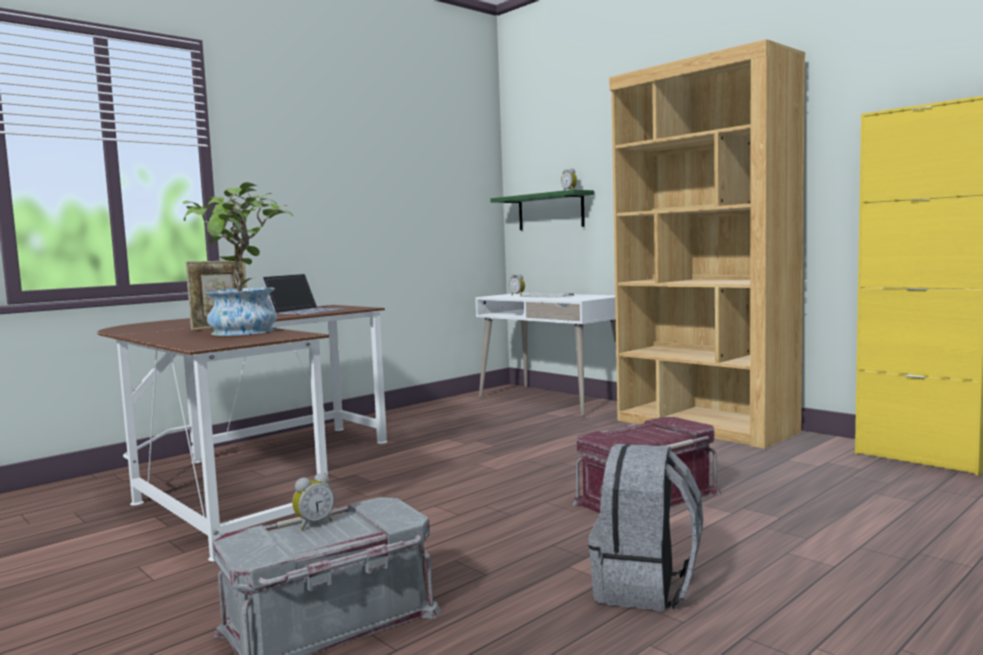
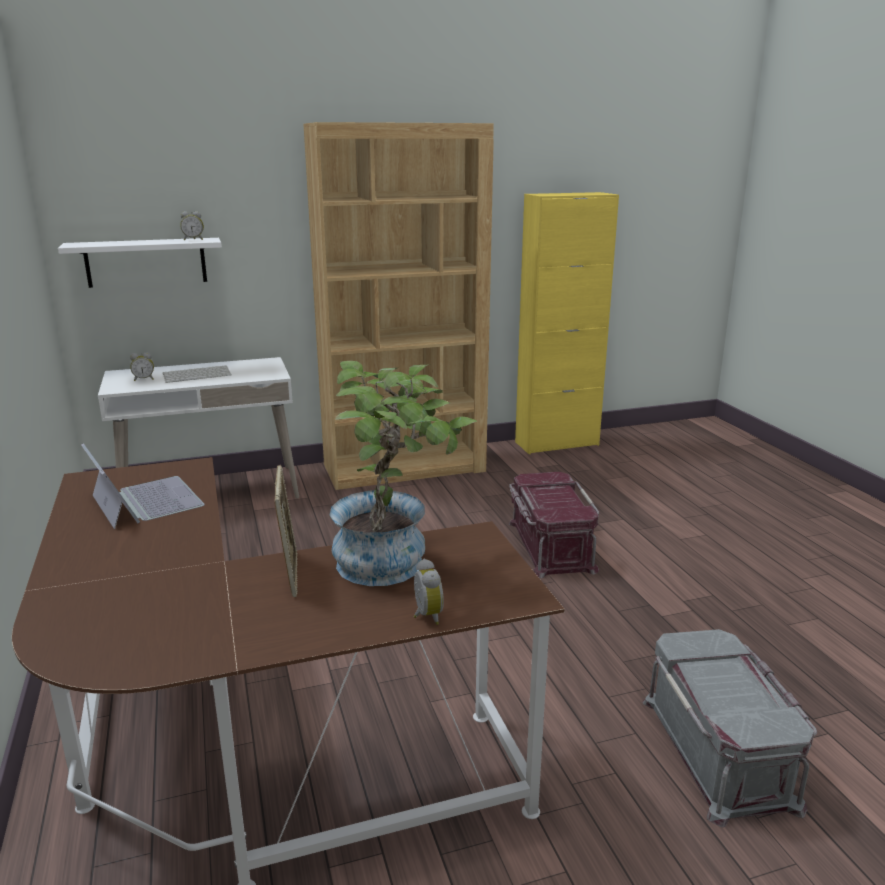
camera: 65 degrees left, 15 degrees up
alarm clock [292,473,334,530] -> alarm clock moved to [413,558,444,625]
green shelf [490,190,594,230] -> white shelf [58,238,222,288]
grey backpack [589,444,703,611] -> none

